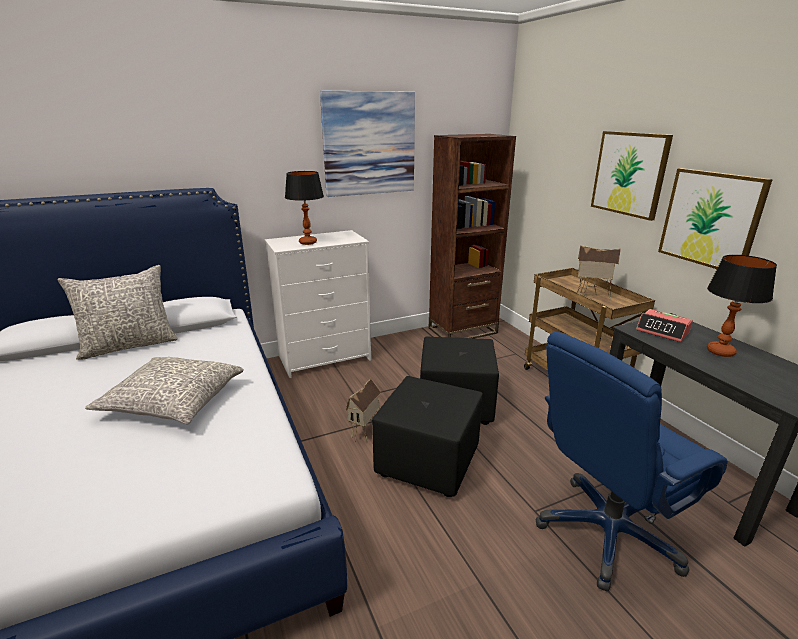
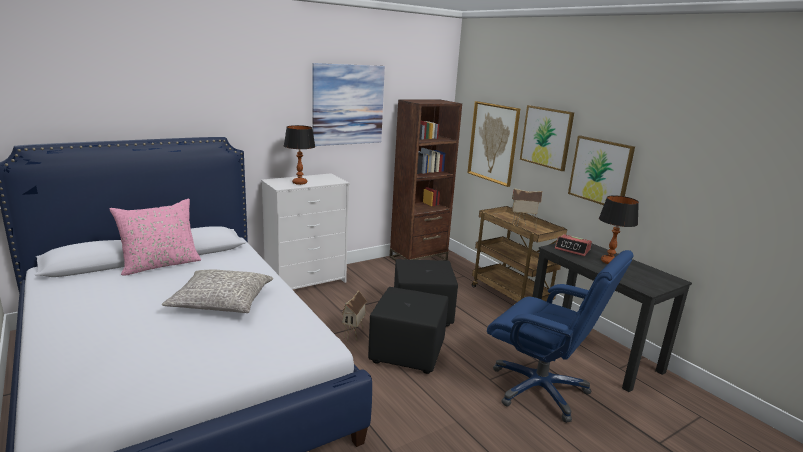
camera: 10 degrees left, 5 degrees down
grey pillow [57,265,178,360] -> pink pillow [109,199,201,275]
blue office chair [536,332,728,591] -> blue office chair turned 105 degrees counterclockwise [487,250,634,423]
none -> picture [468,101,520,187]

